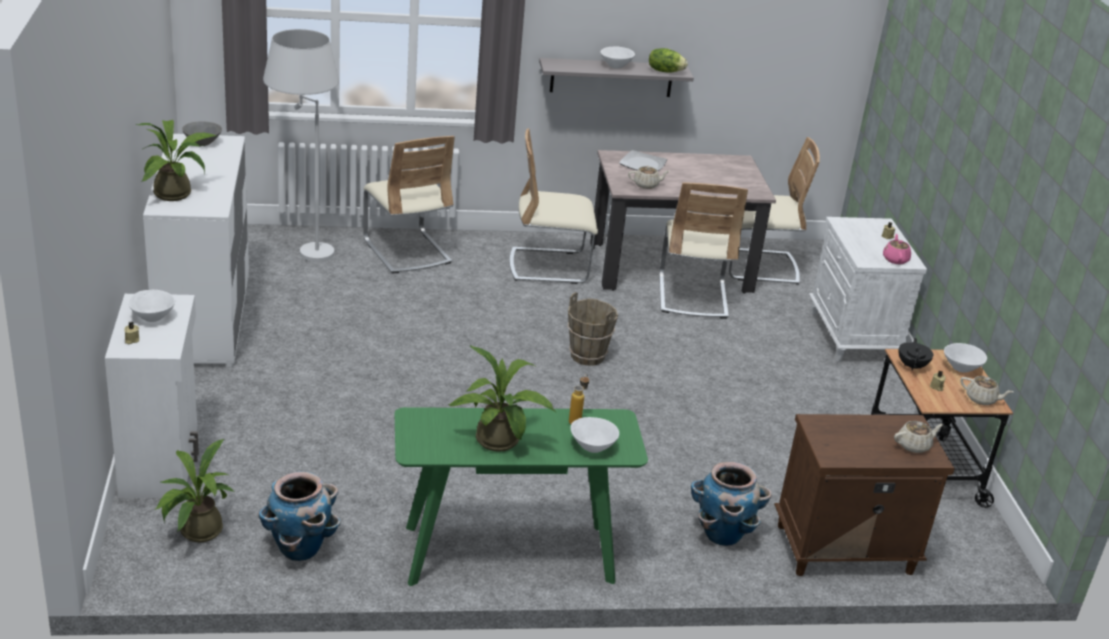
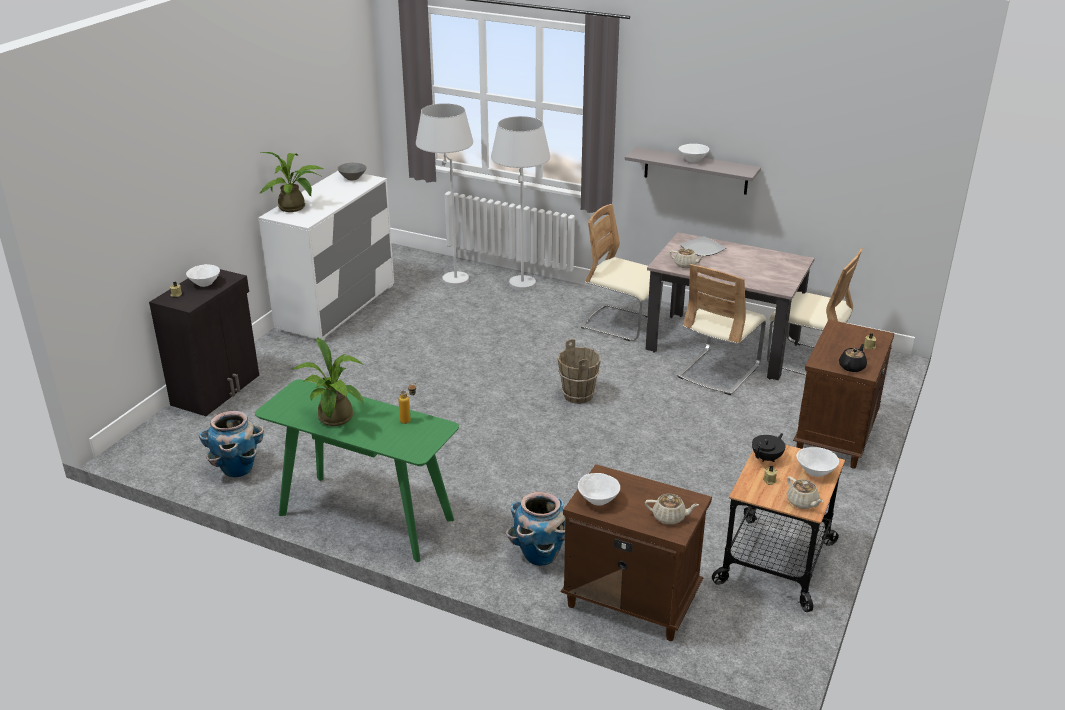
camera: 35 degrees right, 0 degrees up
white cabinet [105,294,199,497] -> black cabinet [149,269,259,416]
potted plant [154,439,234,542] -> none
beige chair [363,136,455,274] -> white floor lamp [491,116,550,290]
white bowl [571,417,619,453] -> white bowl moved to [578,473,620,506]
lettuce [649,48,688,73] -> none
white nightstand [809,217,927,362] -> brown nightstand [793,320,894,469]
pink teapot [883,234,911,264] -> black teapot [839,344,867,372]

